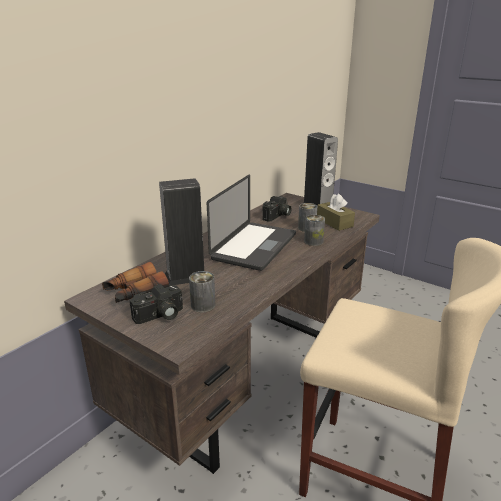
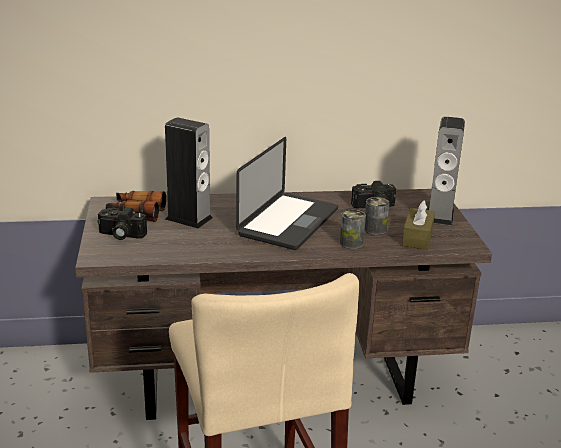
camera: 45 degrees right, 0 degrees up
can [189,271,215,312] -> none
laptop [207,175,296,271] -> laptop turned 45 degrees counterclockwise [236,137,338,250]

